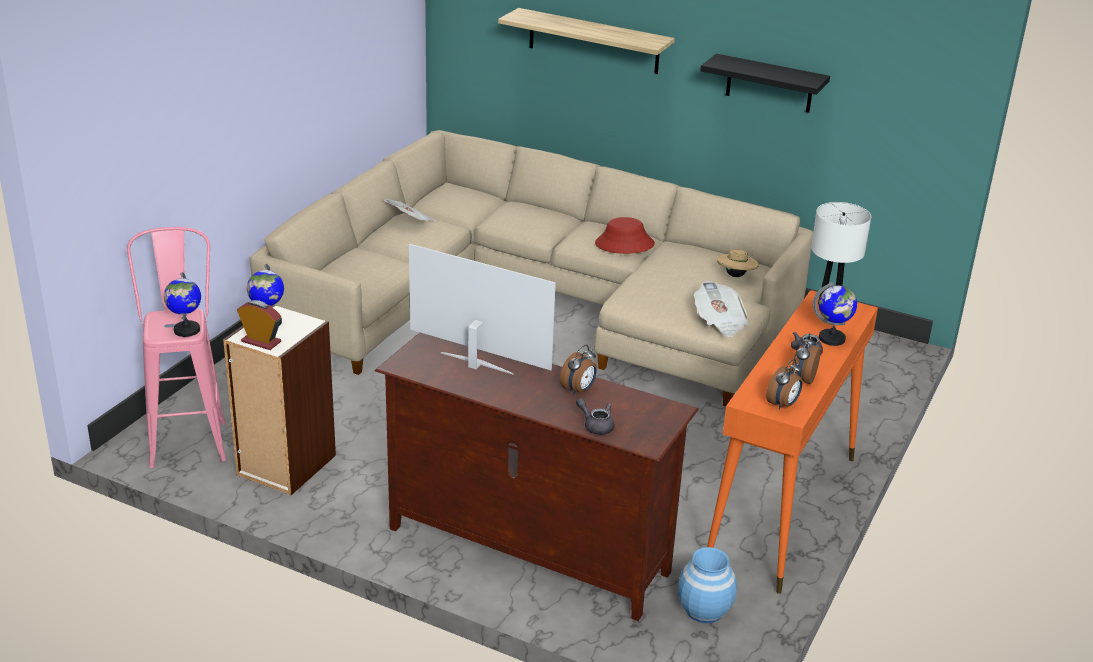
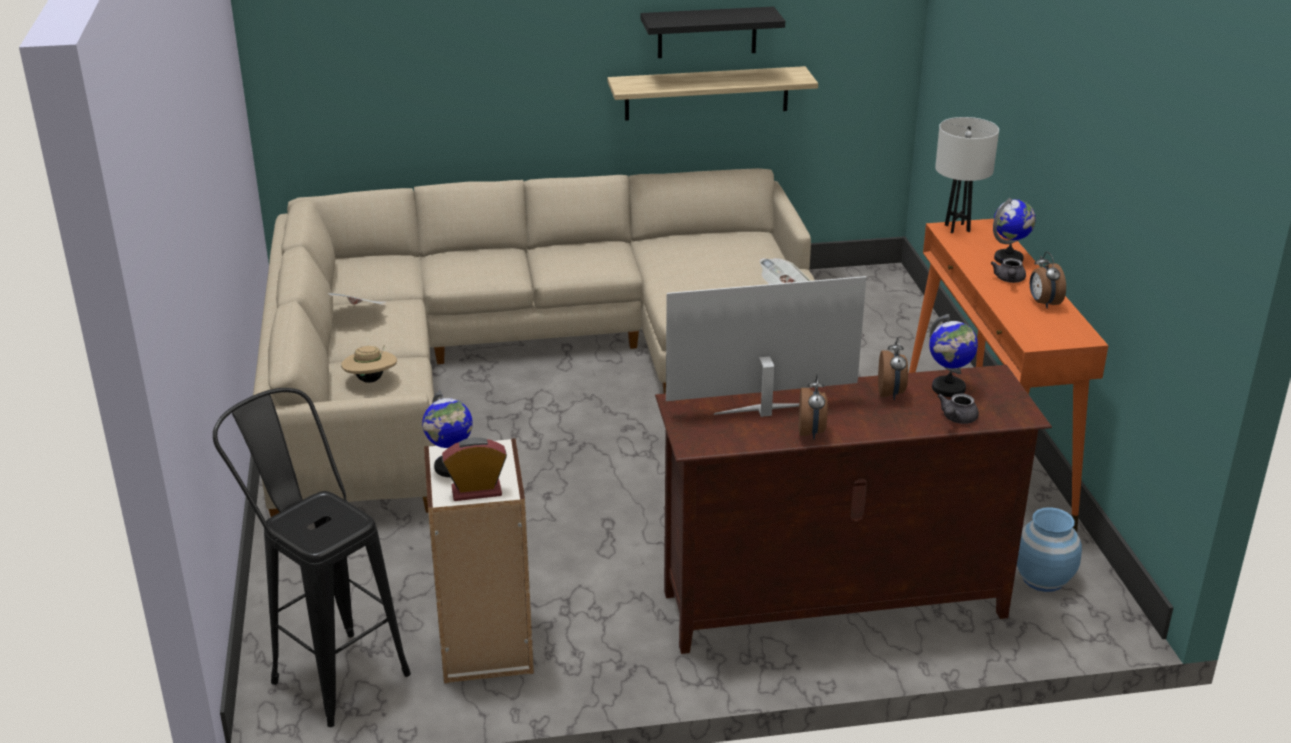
camera: 35 degrees left, 0 degrees up
pink stool [127,227,226,468] -> black stool [213,388,411,727]
globe [164,272,201,337] -> globe moved to [929,314,978,397]
shelf [498,8,675,74] -> shelf moved to [607,66,818,121]
grey teapot [576,398,614,435] -> grey teapot turned 60 degrees counterclockwise [937,393,979,424]
red hat [595,217,655,254] -> none
beige hat [717,249,759,277] -> beige hat moved to [341,345,397,383]
alarm clock [766,359,802,410] -> alarm clock moved to [799,375,828,440]

